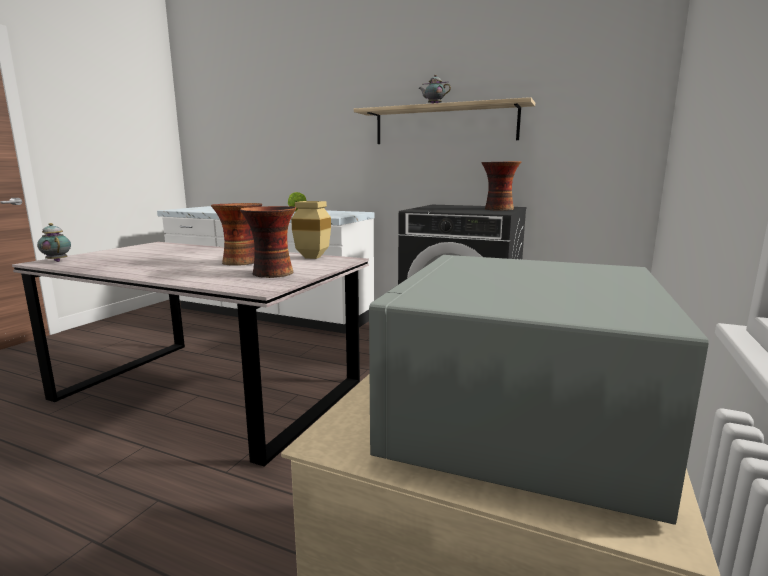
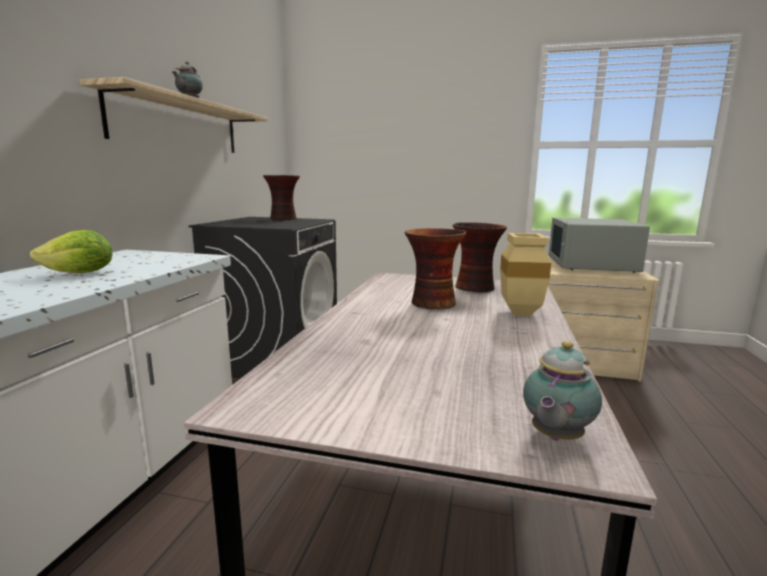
camera: 100 degrees left, 0 degrees up
beige vase [291,201,331,259] -> beige vase moved to [500,233,551,316]
grey microwave [369,255,709,525] -> grey microwave turned 90 degrees clockwise [549,218,650,273]

